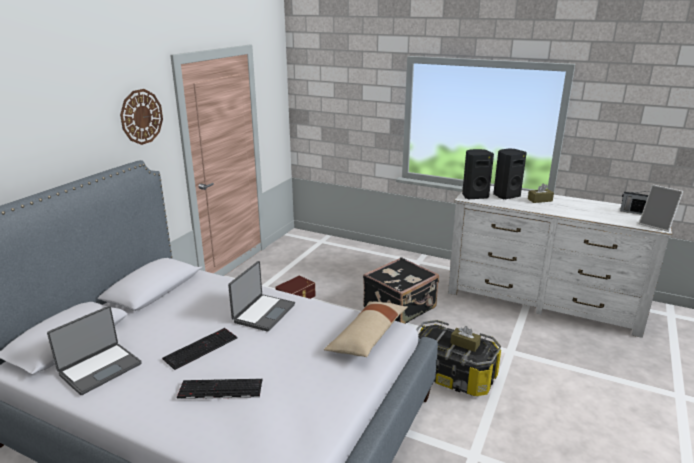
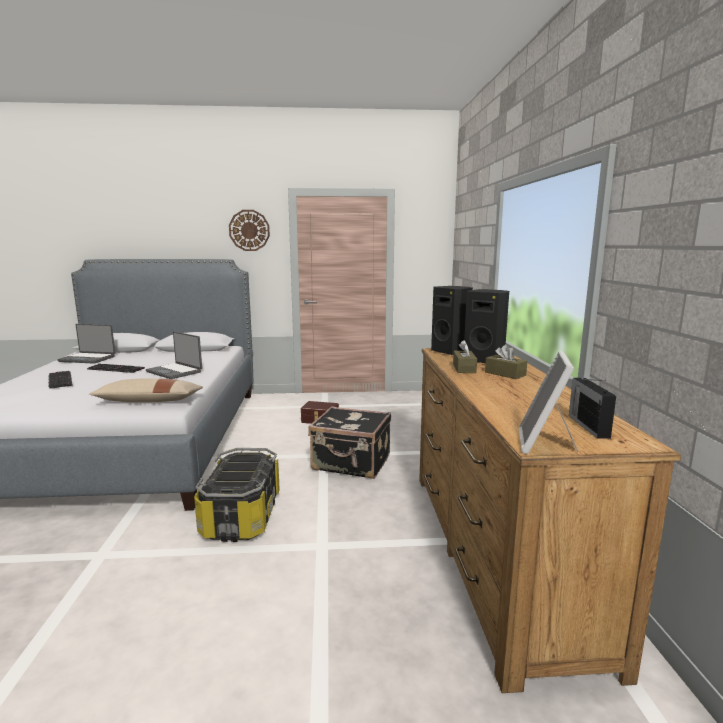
camera: 60 degrees right, 10 degrees down
laptop [228,261,295,332] -> laptop turned 45 degrees clockwise [146,331,202,379]
white dresser [448,186,672,338] -> brown dresser [419,348,681,693]
brown tissue box [450,326,481,352] -> brown tissue box moved to [453,340,477,373]

